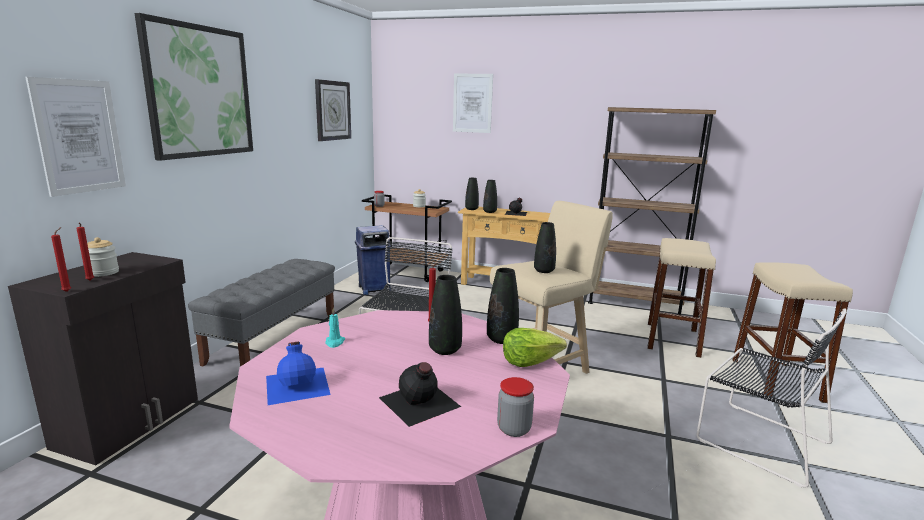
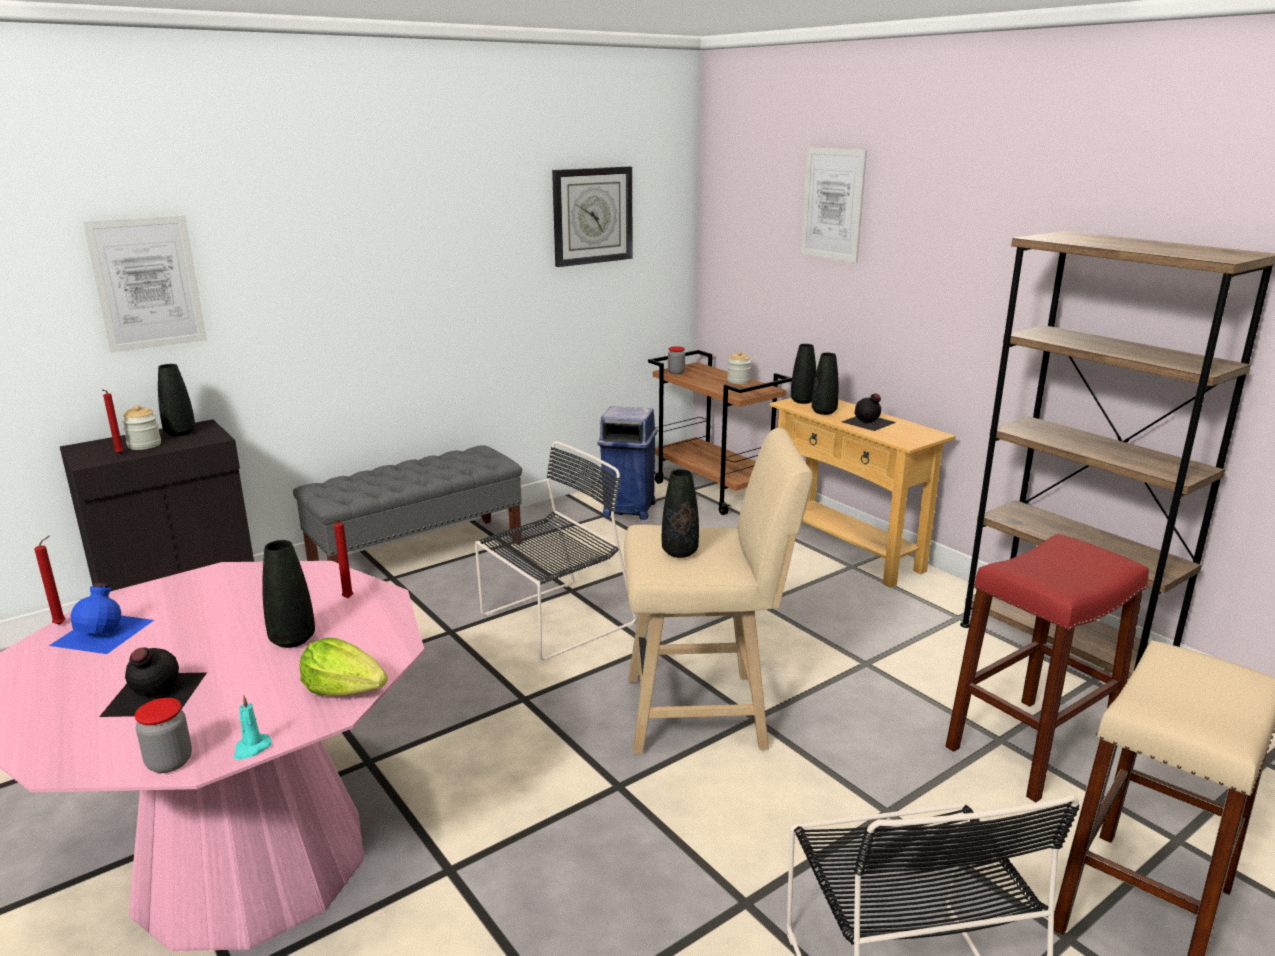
camera: 35 degrees right, 5 degrees up
red candle [51,227,71,292] -> red candle moved to [34,536,66,625]
picture [135,13,253,161] -> none
turquoise candle [325,308,345,348] -> turquoise candle moved to [233,695,272,760]
black vase [487,268,519,344] -> black vase moved to [158,364,195,436]
beige stool [647,238,716,358] -> red stool [945,534,1149,802]

